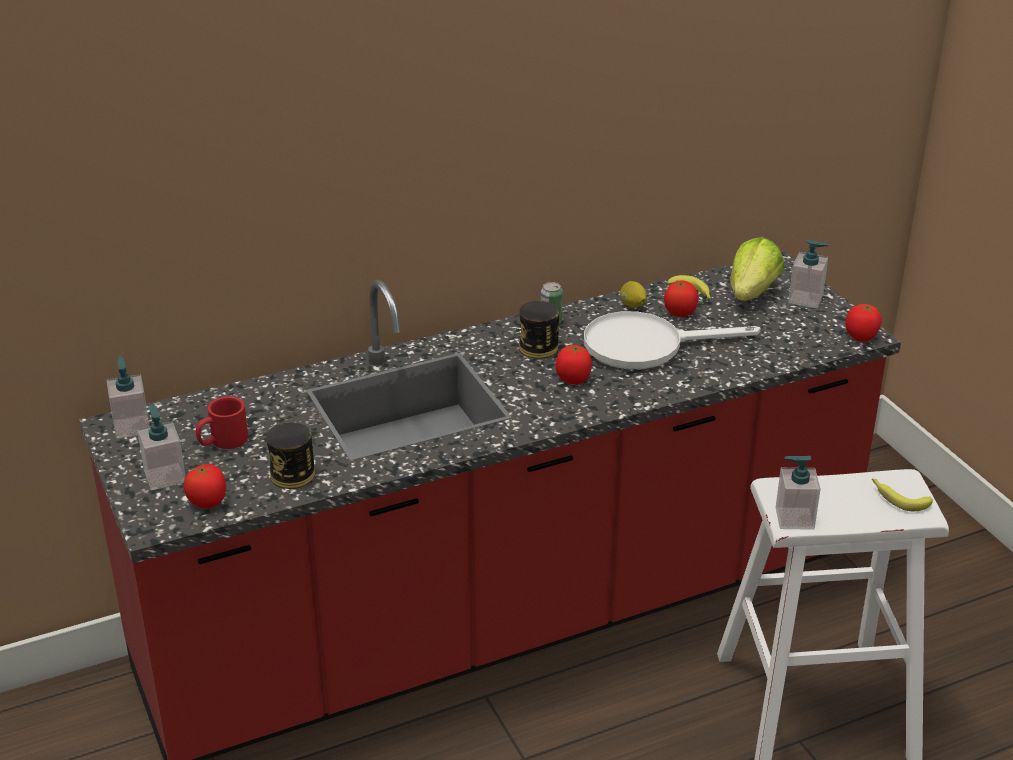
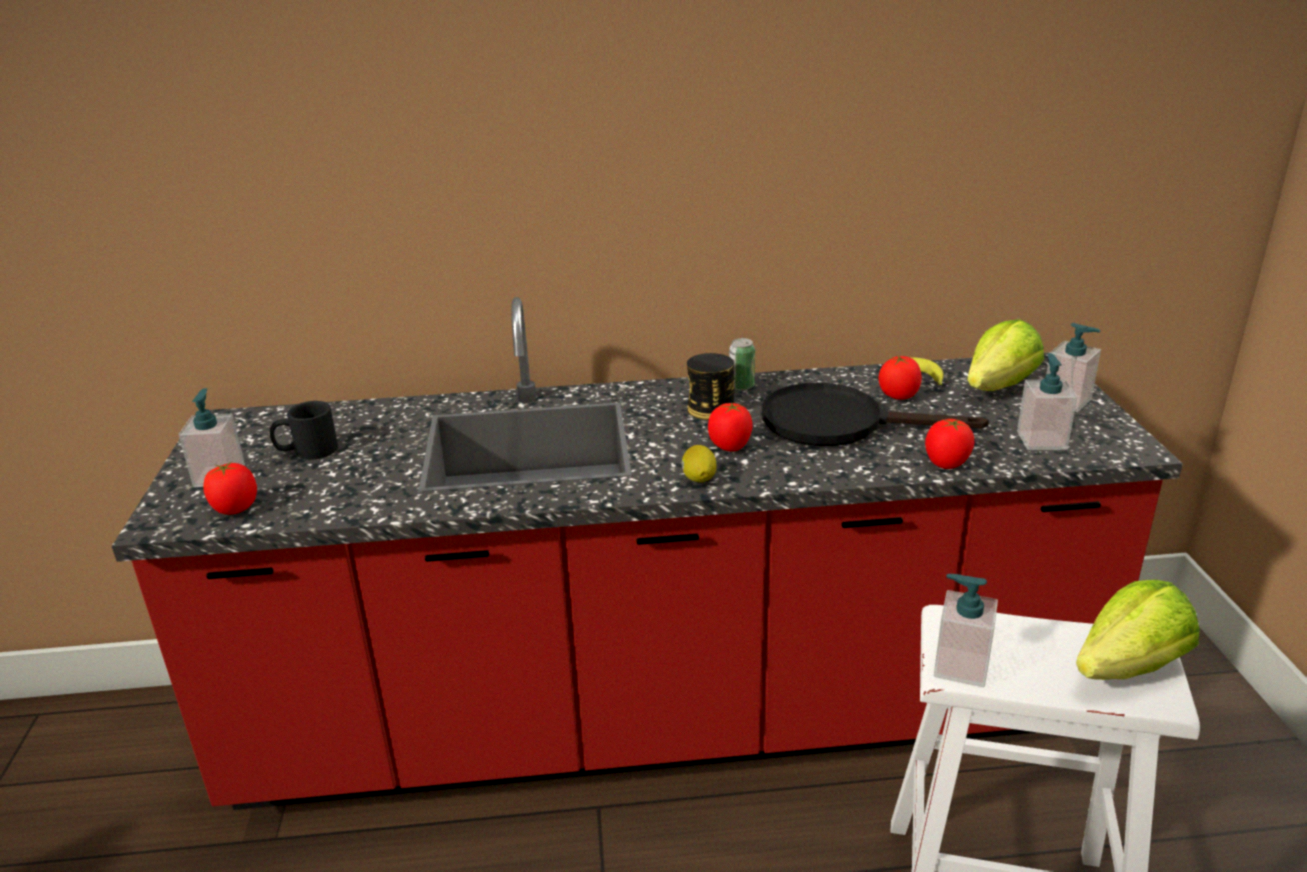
camera: 20 degrees right, 5 degrees down
soap dispenser [107,356,149,439] -> soap dispenser moved to [1017,353,1077,450]
red mug [196,396,248,449] -> black mug [270,401,338,460]
can [266,422,315,489] -> none
white frying pan [584,311,761,369] -> black frying pan [762,383,989,446]
lemon [620,281,647,308] -> lemon moved to [682,445,717,482]
tomato [845,304,881,342] -> tomato moved to [925,419,974,469]
banana [872,479,933,511] -> lettuce [1076,579,1200,680]

